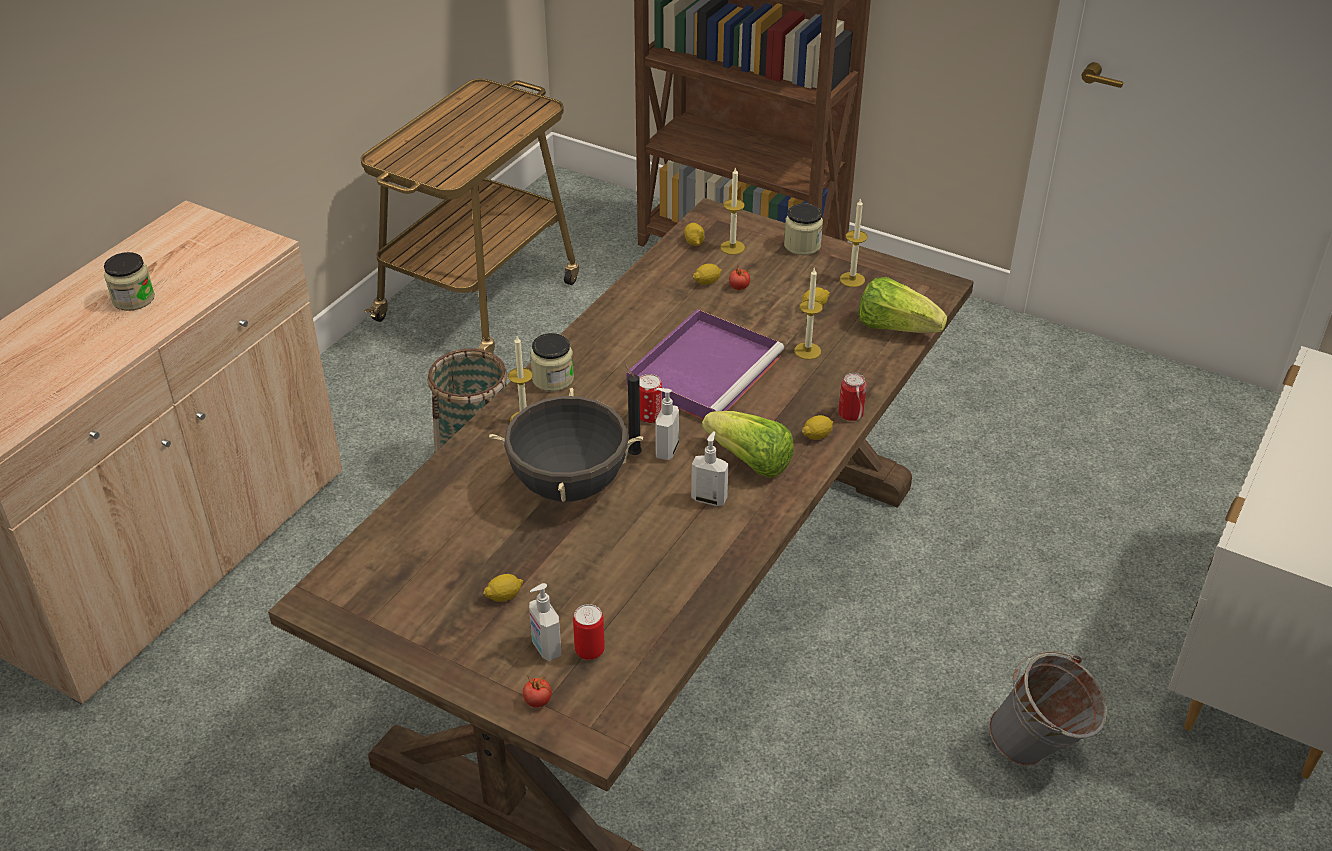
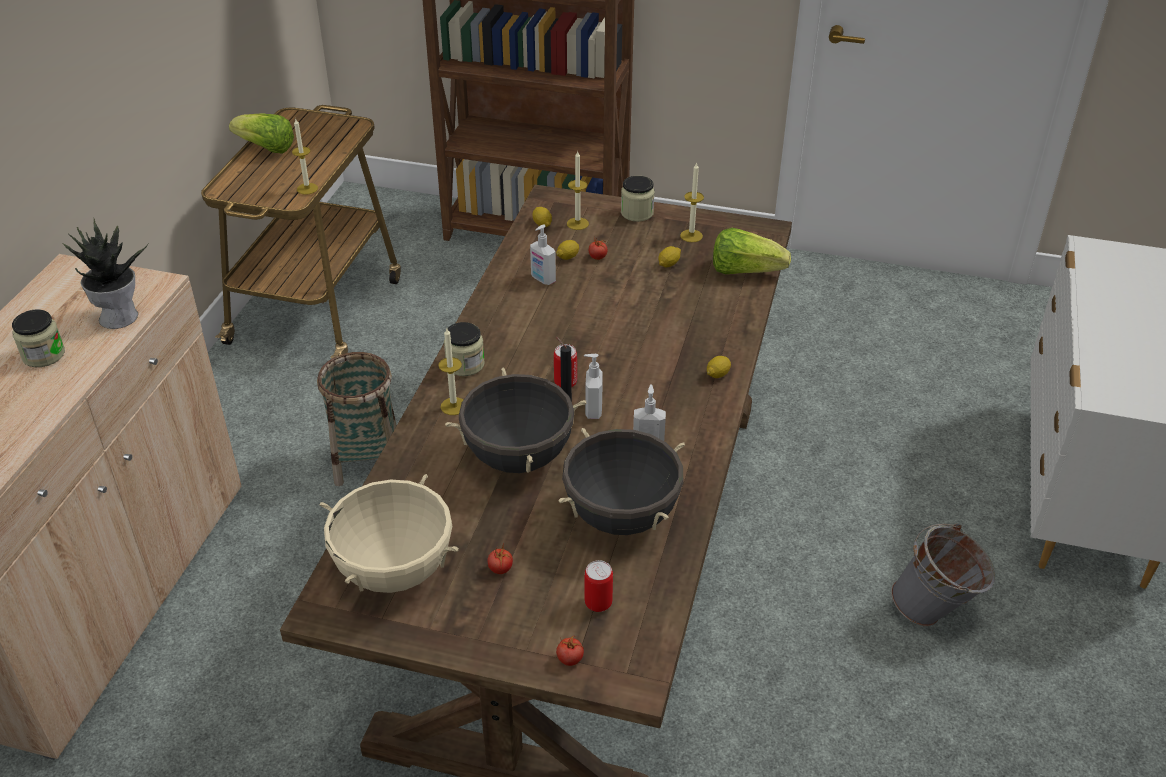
camera: 15 degrees left, 0 degrees up
lemon [483,574,523,602] -> tomato [487,542,513,574]
soap dispenser [529,583,561,661] -> soap dispenser moved to [530,224,556,285]
purple tray [626,309,784,419] -> none
lettuce [702,411,794,477] -> lettuce moved to [229,113,294,154]
candle [794,267,823,360] -> candle moved to [292,119,318,195]
can [838,373,867,421] -> none
none -> potted plant [64,217,148,329]
none -> beige cooking pot [319,474,459,593]
none -> black cooking pot [558,428,685,535]

